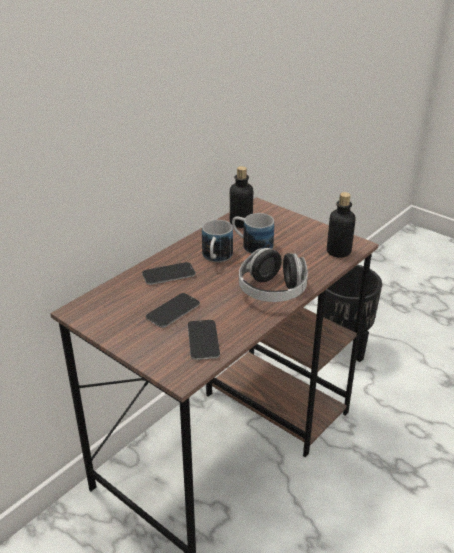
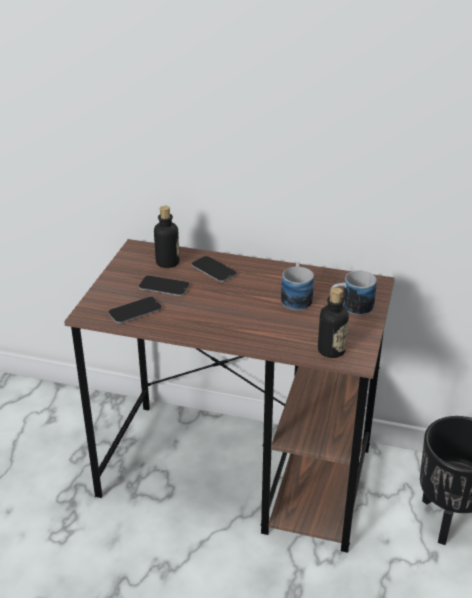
camera: 65 degrees right, 0 degrees up
mug [202,220,233,262] -> mug moved to [330,271,377,315]
bottle [230,166,253,228] -> bottle moved to [154,206,180,268]
headphones [239,248,308,302] -> none

